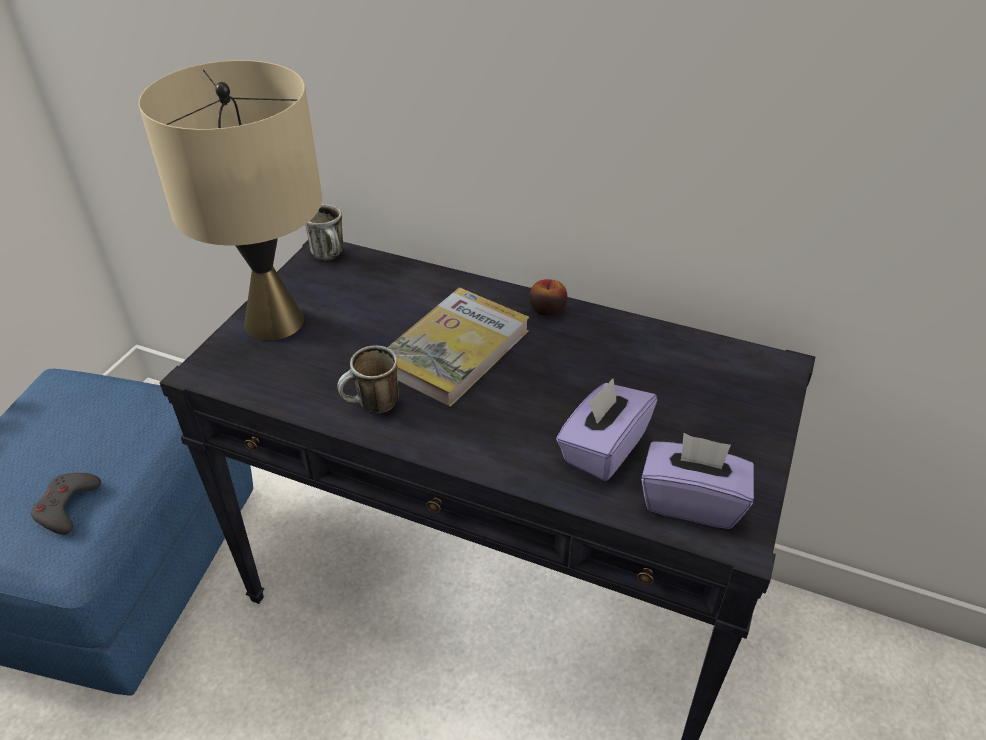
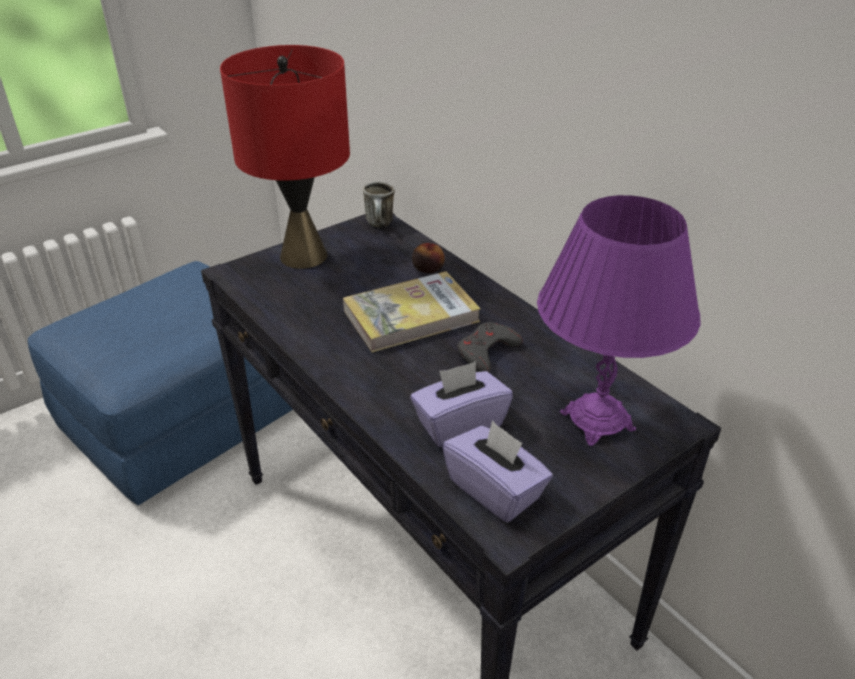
camera: 30 degrees right, 5 degrees down
grey game controller [31,473,101,535] -> grey game controller moved to [458,322,523,372]
beige table lamp [139,60,322,341] -> red table lamp [220,45,350,269]
mug [337,345,399,413] -> none
apple [529,279,568,316] -> apple moved to [412,243,445,273]
none -> purple table lamp [537,195,701,446]

